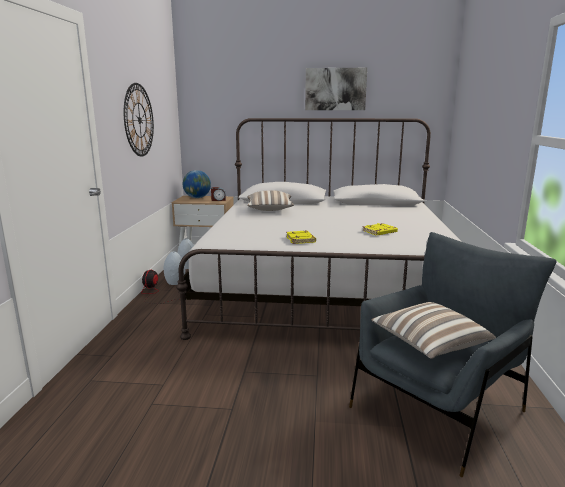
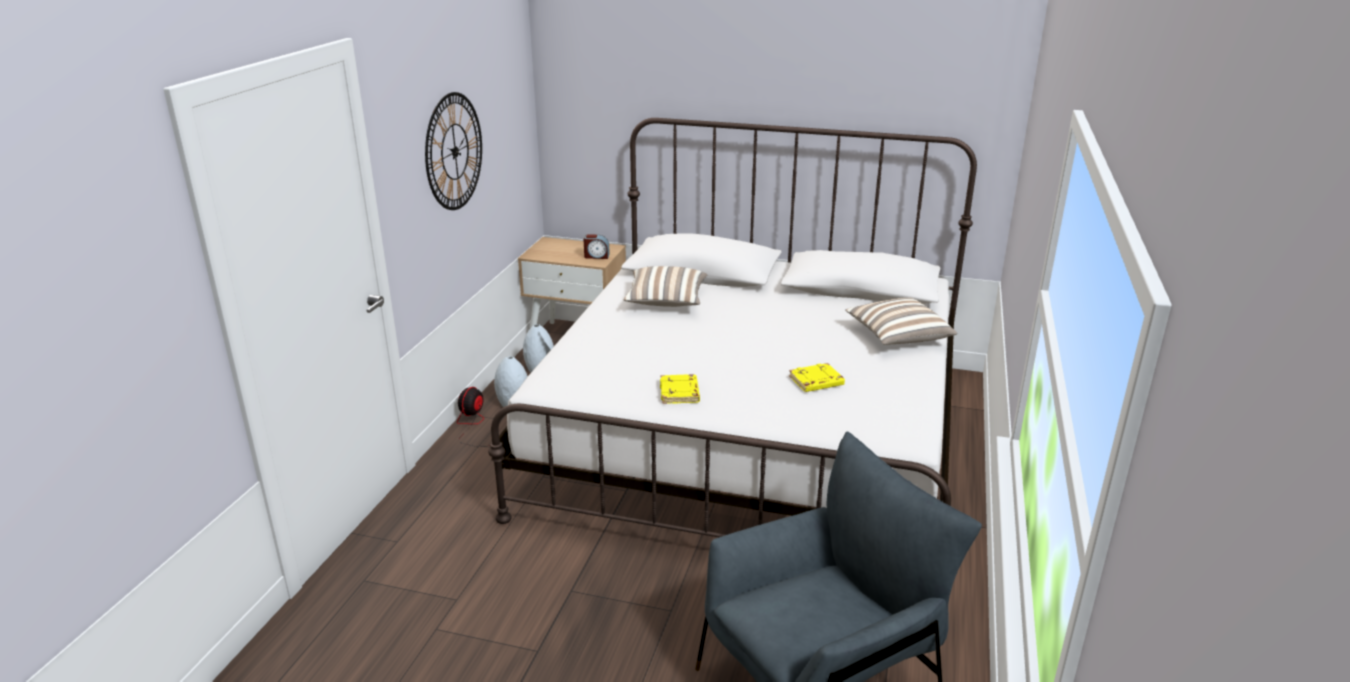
camera: 10 degrees right, 10 degrees up
globe [182,170,211,198] -> none
picture [305,68,367,110] -> none
pillow [371,302,496,359] -> pillow moved to [846,298,957,345]

